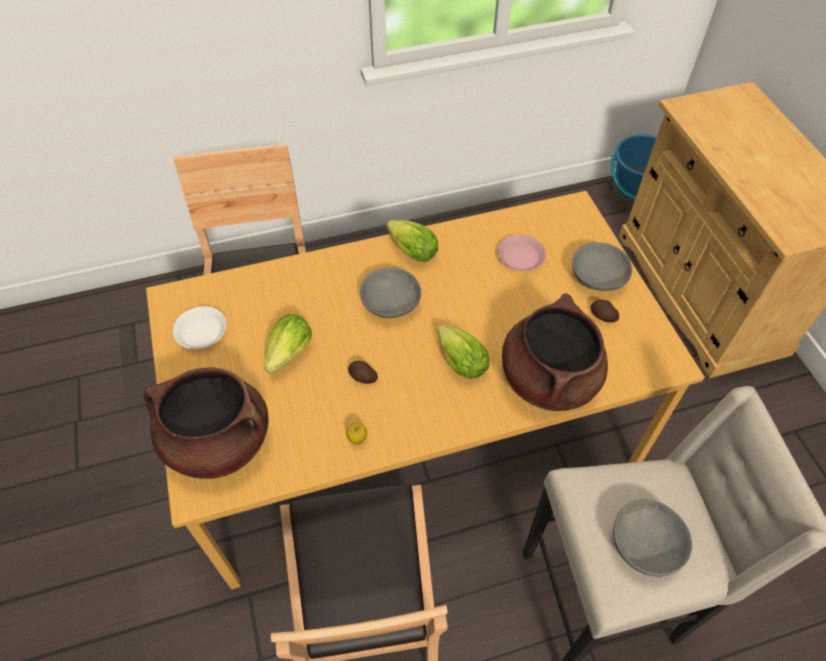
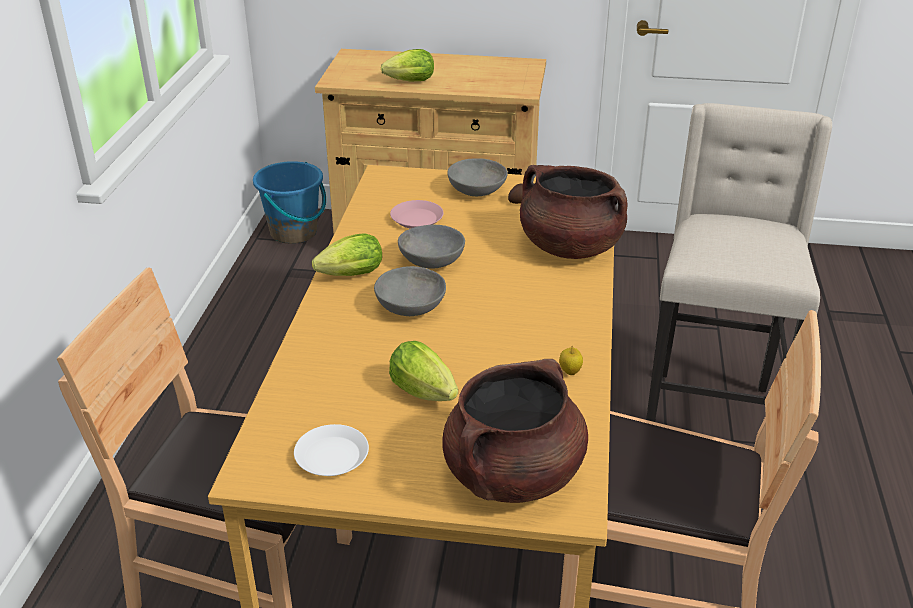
camera: 65 degrees left, 20 degrees down
potato [348,361,378,384] -> none
lettuce [437,325,490,379] -> lettuce moved to [381,49,434,81]
grey bowl [613,499,692,577] -> grey bowl moved to [398,225,465,269]

